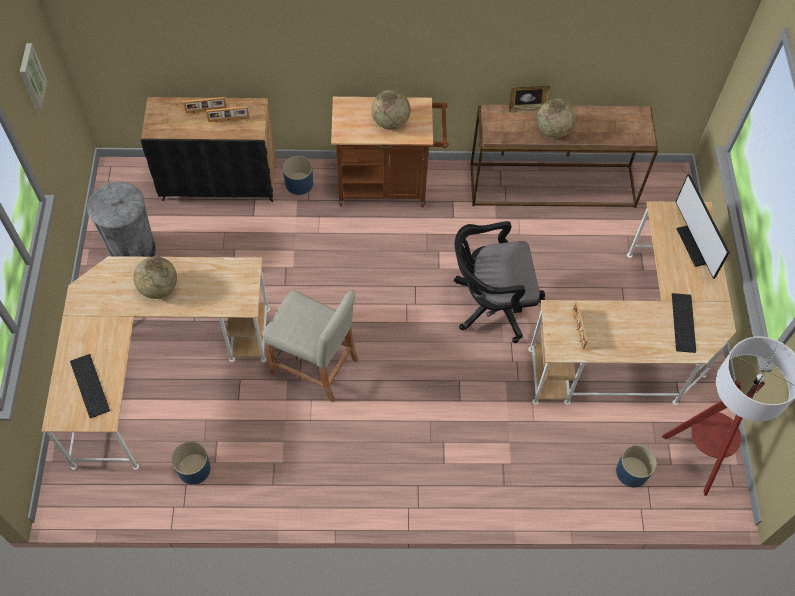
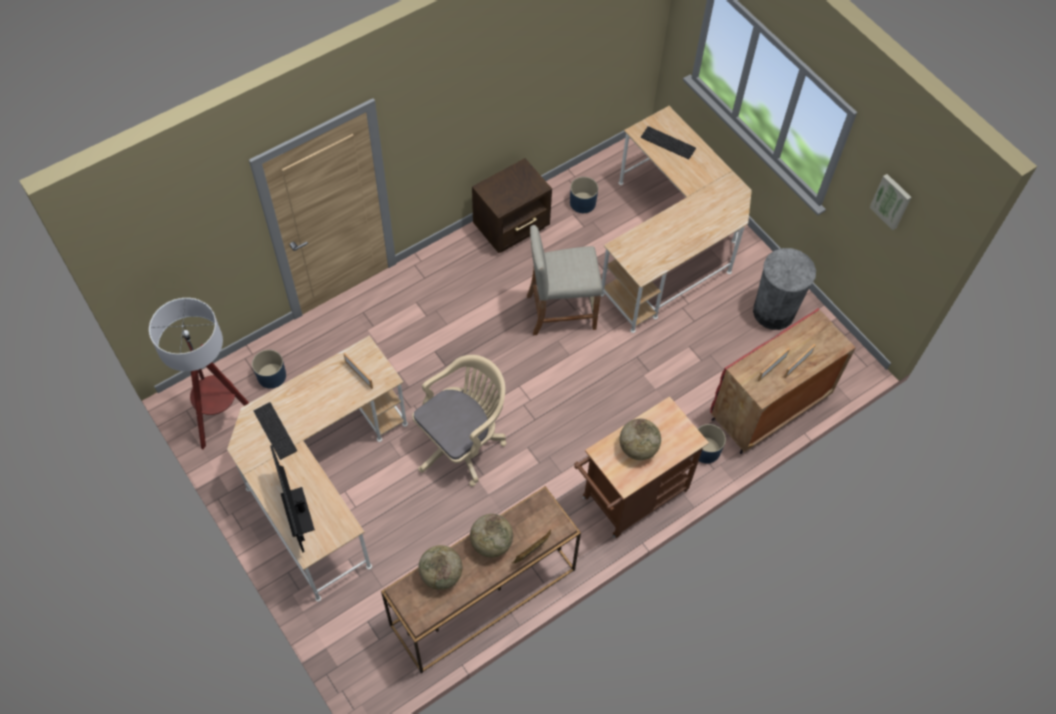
camera: 145 degrees right, 0 degrees up
globe [134,256,177,299] -> globe moved to [418,545,462,590]
black cabinet [141,97,276,202] -> red cabinet [710,308,856,454]
black office chair [454,221,545,343] -> beige office chair [412,355,506,486]
monitor [676,174,730,279] -> monitor turned 150 degrees counterclockwise [270,445,315,553]
none -> brown nightstand [472,158,552,253]

